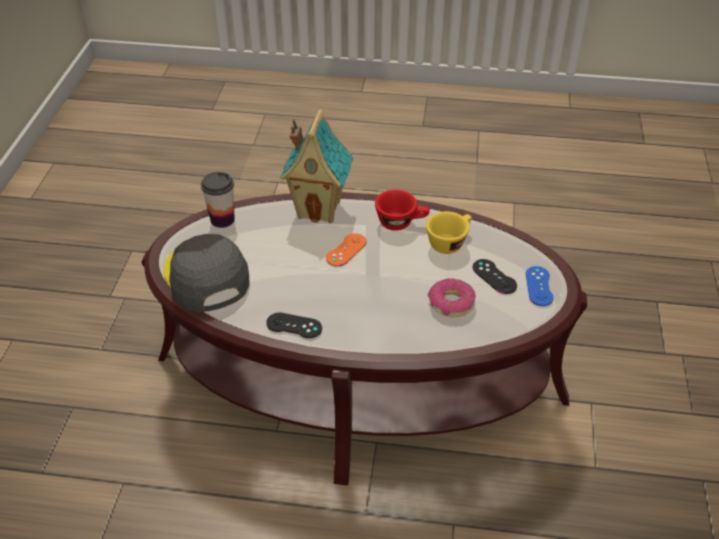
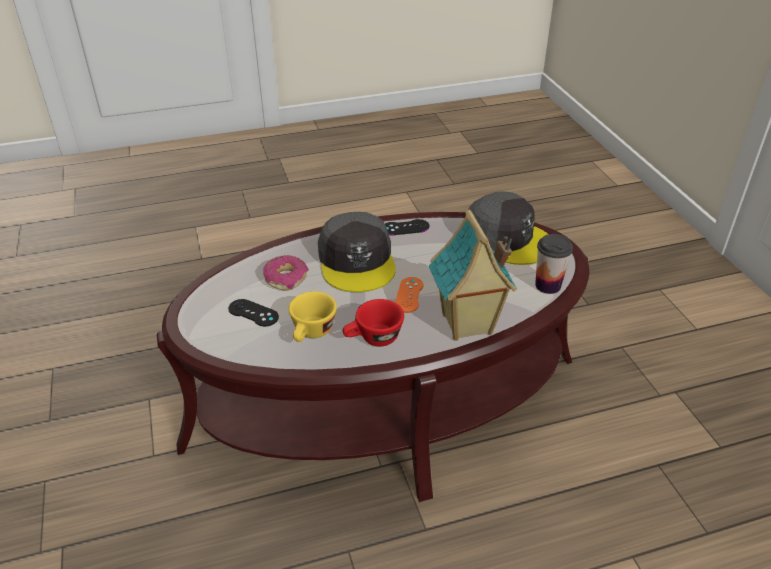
camera: 155 degrees right, 5 degrees down
blue game controller [526,266,554,306] -> none
none -> grey cap [318,212,396,292]

